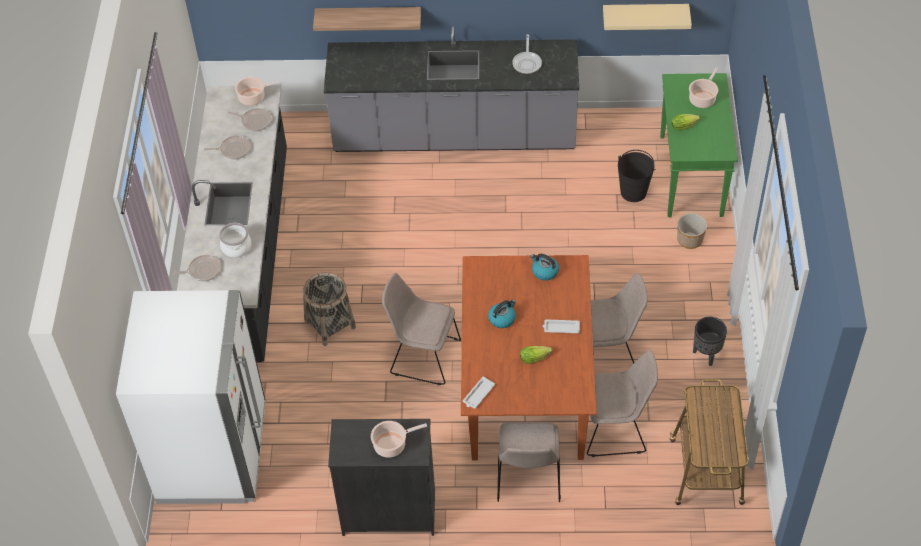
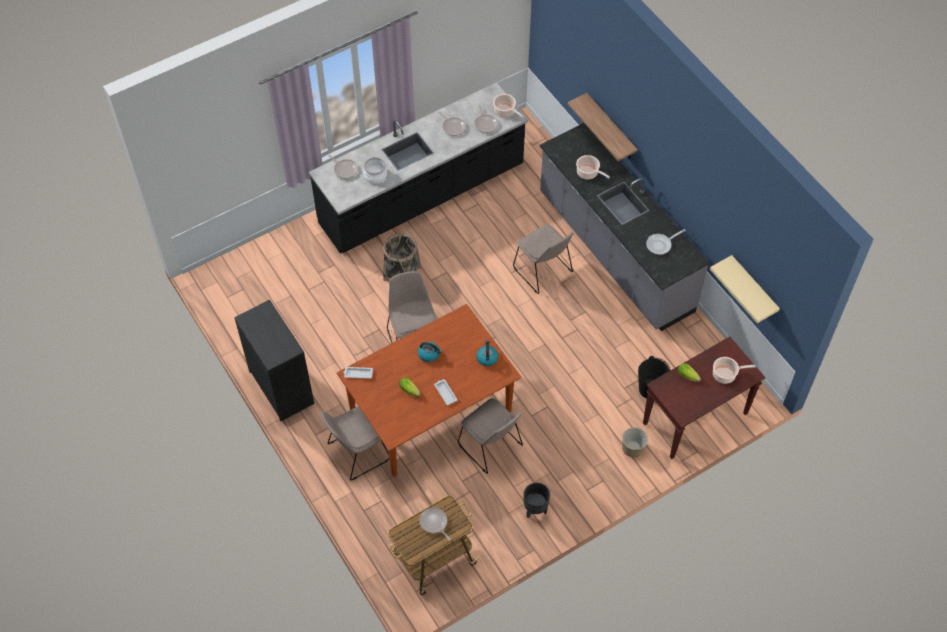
camera: 55 degrees right, 5 degrees up
white fridge [116,290,265,504] -> none
cooking pot [371,421,427,458] -> cooking pot moved to [576,155,610,180]
beige chair [587,350,658,457] -> beige chair moved to [513,224,574,294]
green console table [660,73,738,217] -> brown console table [643,337,765,459]
none -> frying pan [420,507,451,541]

